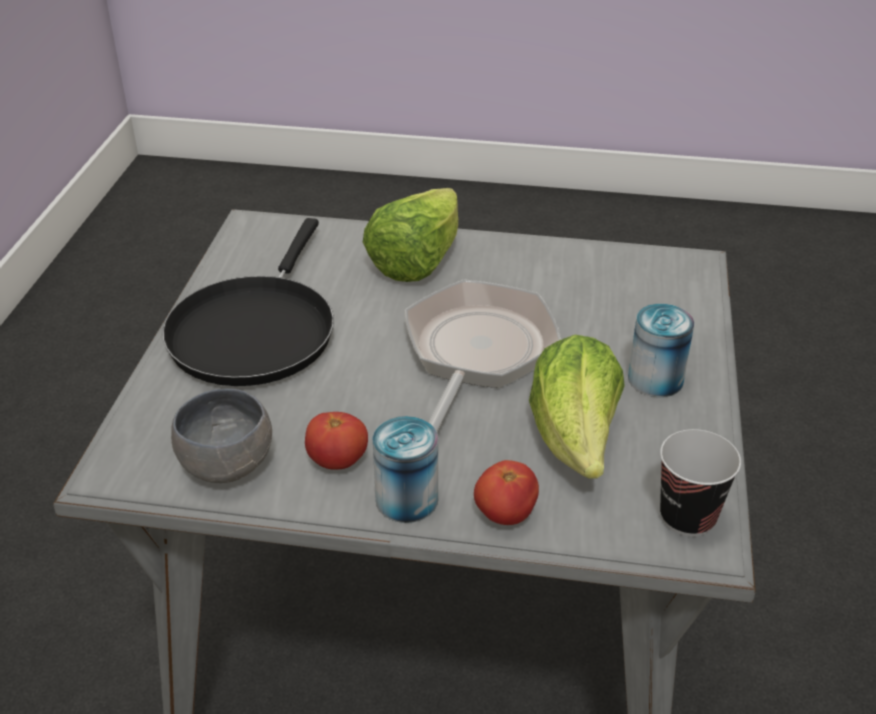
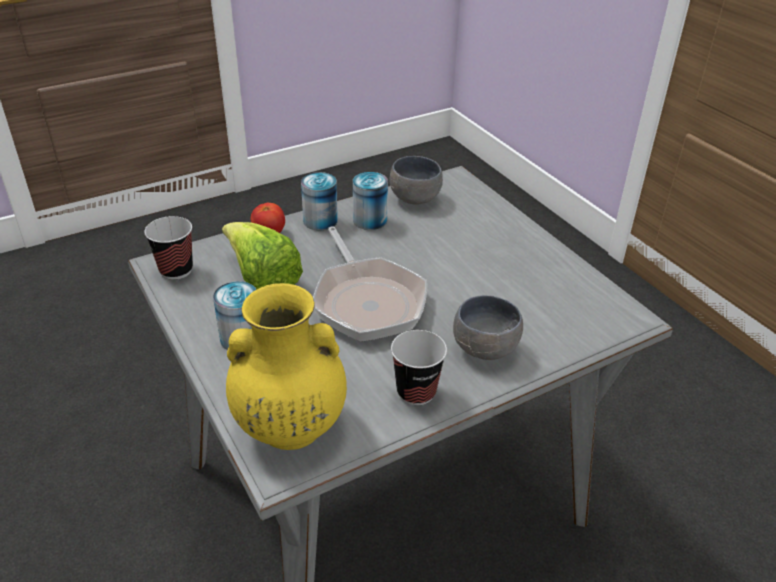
camera: 140 degrees right, 0 degrees up
black frying pan [162,218,334,386] -> none
tomato [305,412,368,469] -> can [353,172,388,230]
lettuce [363,188,458,282] -> grey bowl [453,295,523,360]
none -> yellow vase [226,283,347,450]
none -> cup [391,330,447,406]

